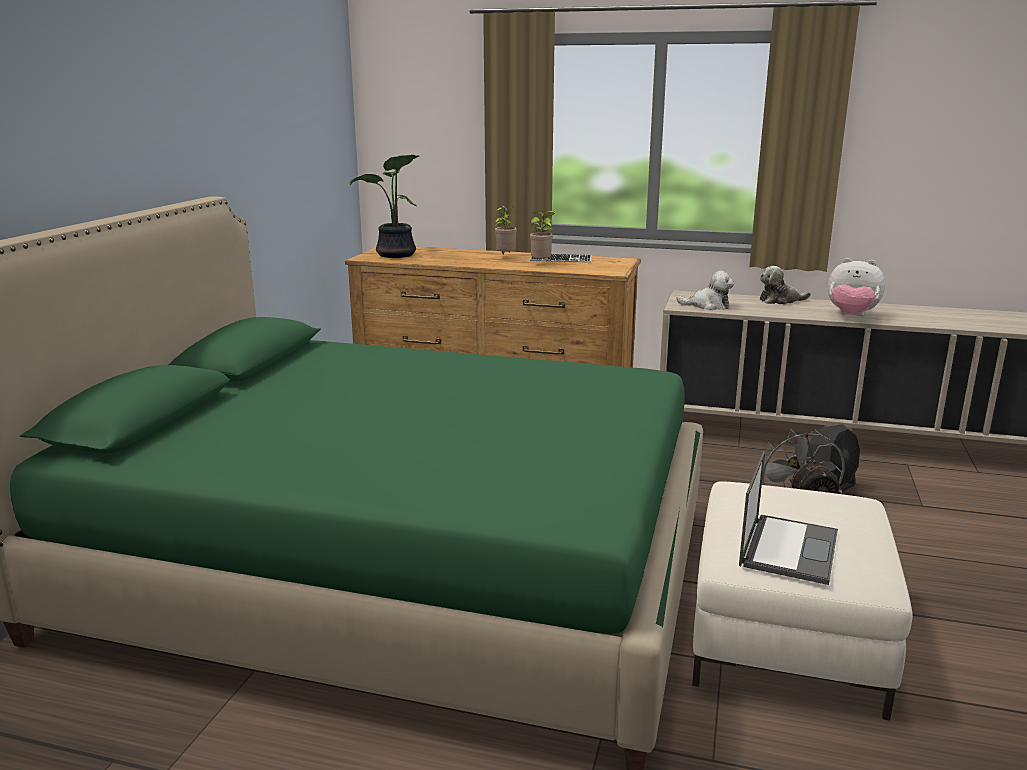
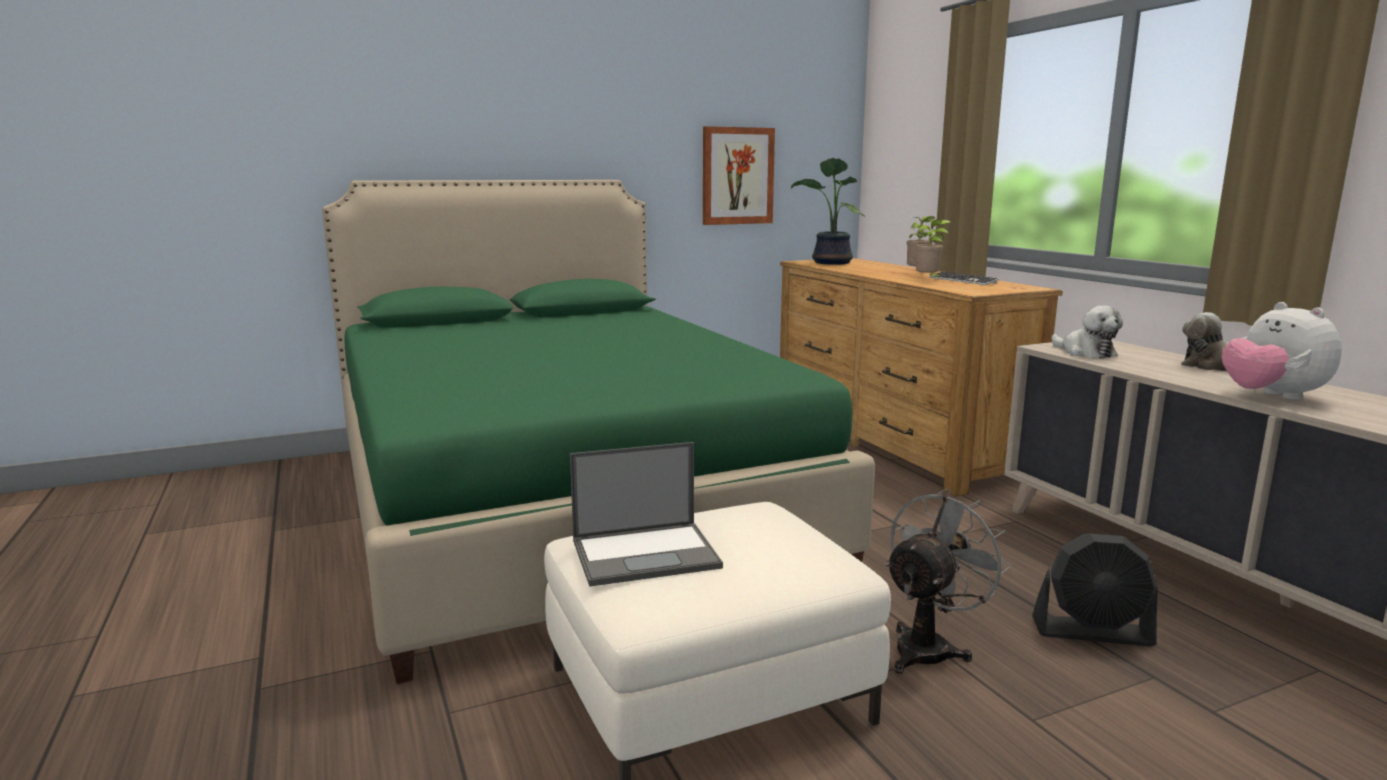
camera: 50 degrees right, 5 degrees down
none -> picture [703,126,775,225]

